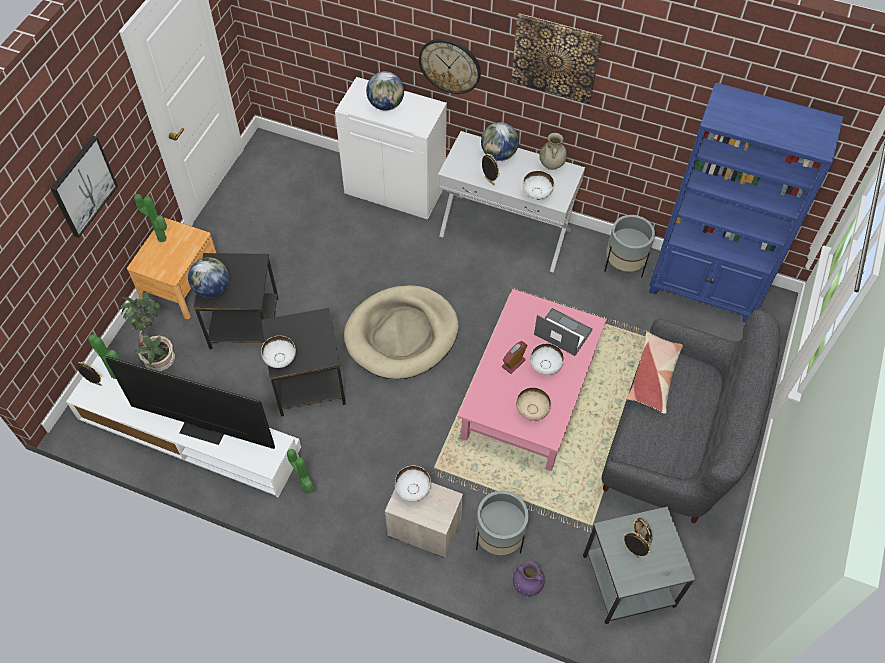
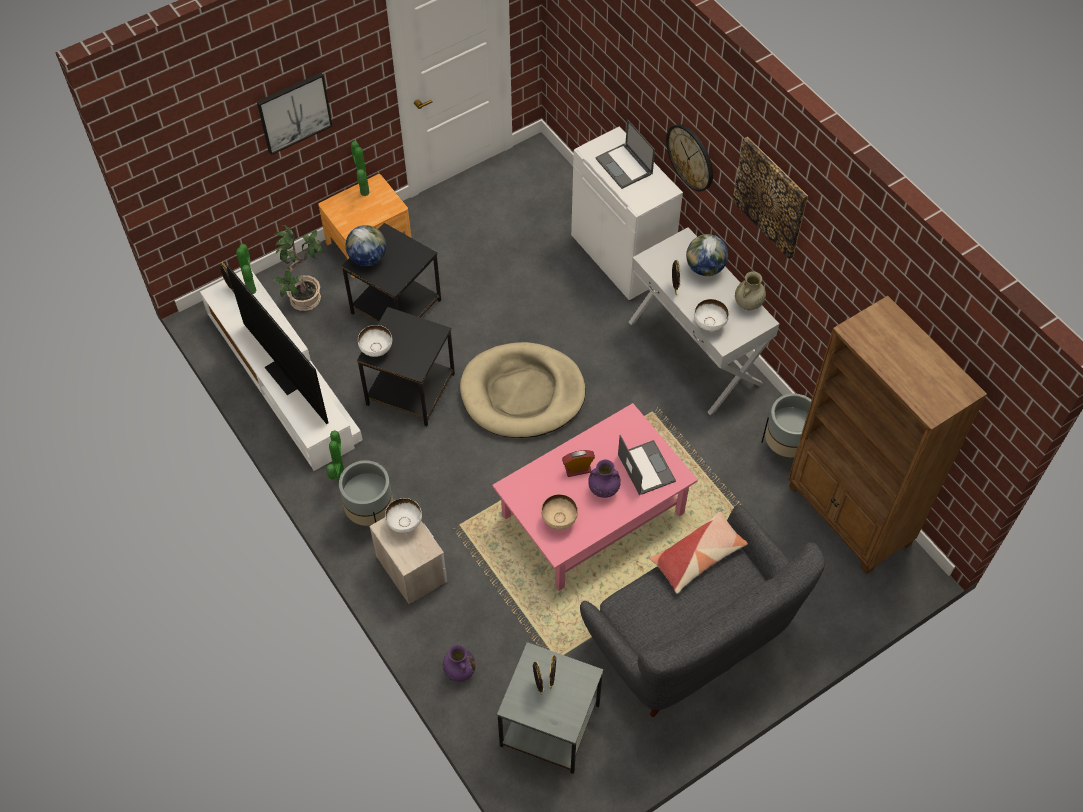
camera: 35 degrees right, 0 degrees up
globe [366,71,404,111] -> laptop [595,120,655,189]
grey planter [476,491,529,555] -> grey planter moved to [339,460,393,526]
white bowl [530,343,564,375] -> purple vase [588,460,621,498]
blue bookcase [649,82,843,323] -> brown bookcase [788,296,987,574]

